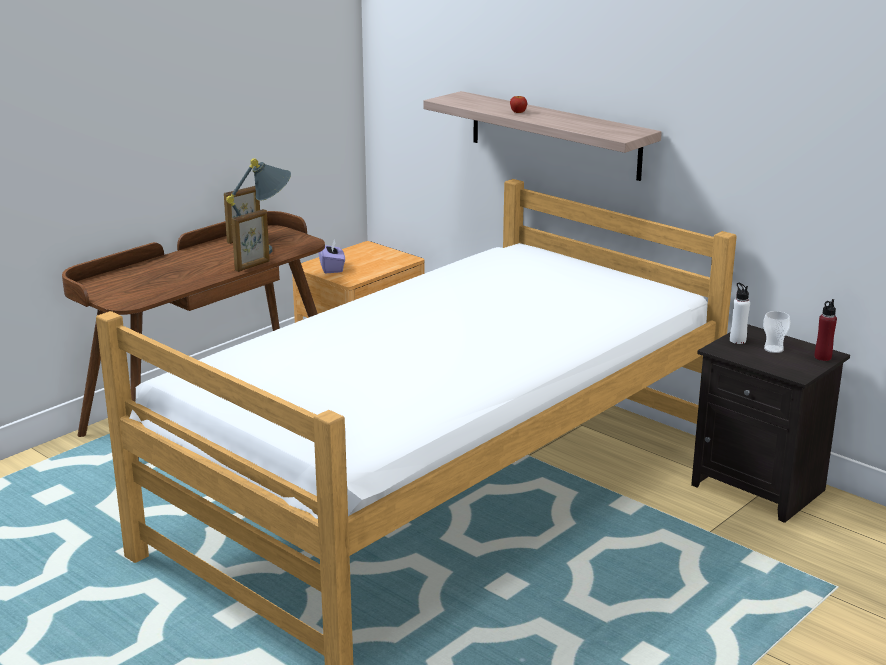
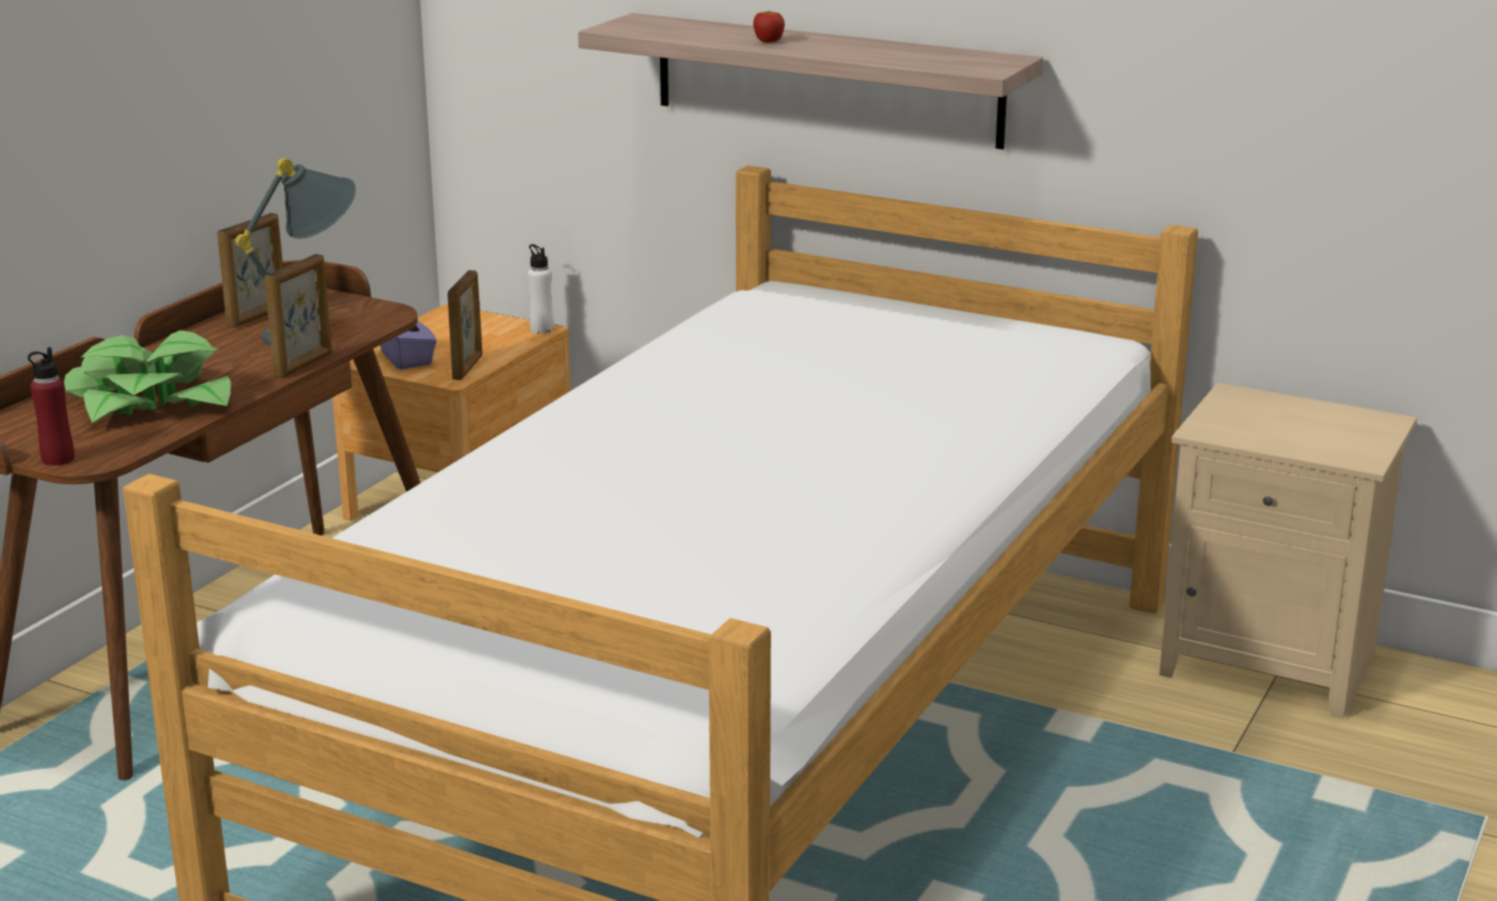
camera: 15 degrees left, 0 degrees up
black nightstand [691,324,850,523] -> beige nightstand [1159,383,1417,719]
white bottle [730,283,750,344] -> white bottle moved to [528,244,554,334]
cup [763,311,790,353] -> none
red bottle [814,299,837,361] -> red bottle moved to [28,347,74,466]
none -> potted plant [64,330,231,423]
none -> picture frame [448,270,482,380]

